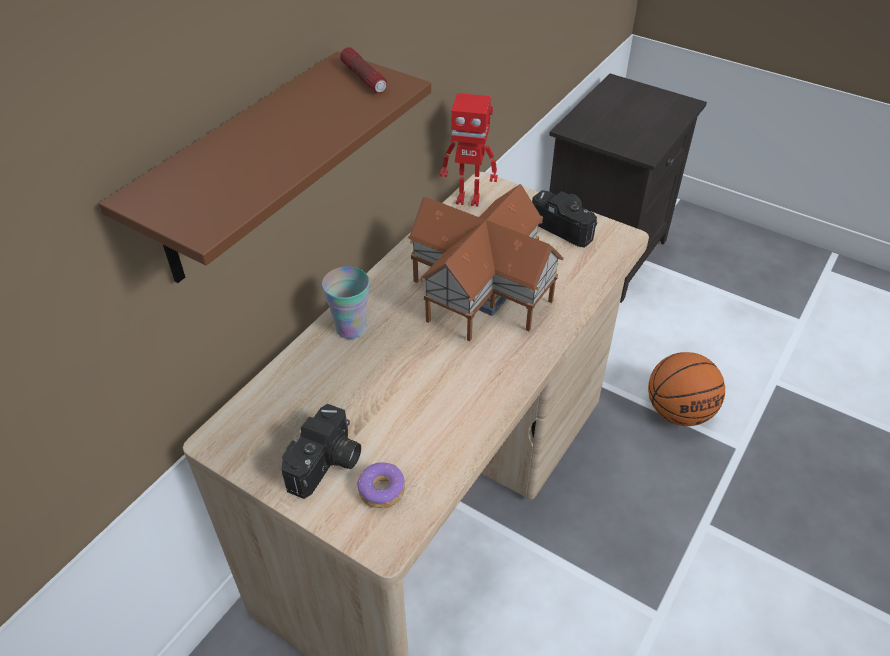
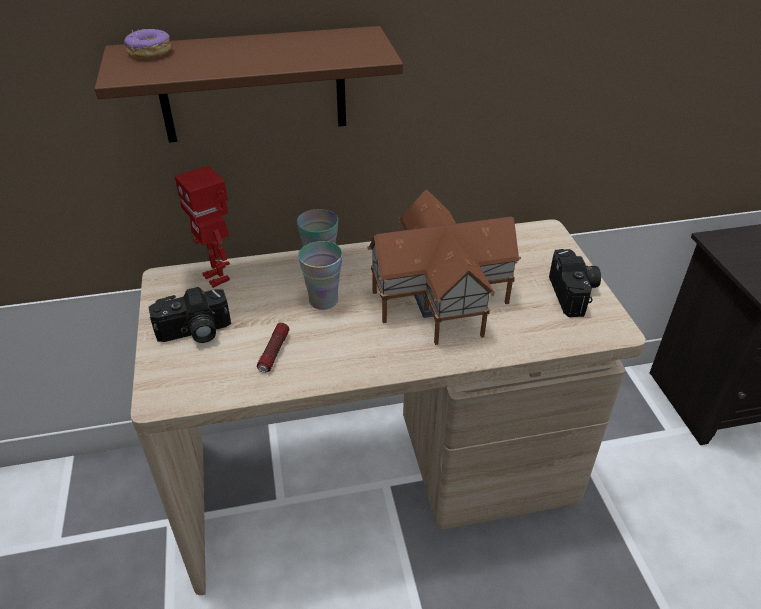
camera: 45 degrees right, 5 degrees down
flashlight [340,47,387,93] -> flashlight moved to [257,323,289,373]
donut [357,462,405,508] -> donut moved to [124,29,171,59]
toy robot [440,93,498,207] -> toy robot moved to [174,166,230,288]
basketball [648,352,725,426] -> none
none -> cup [298,241,343,310]

